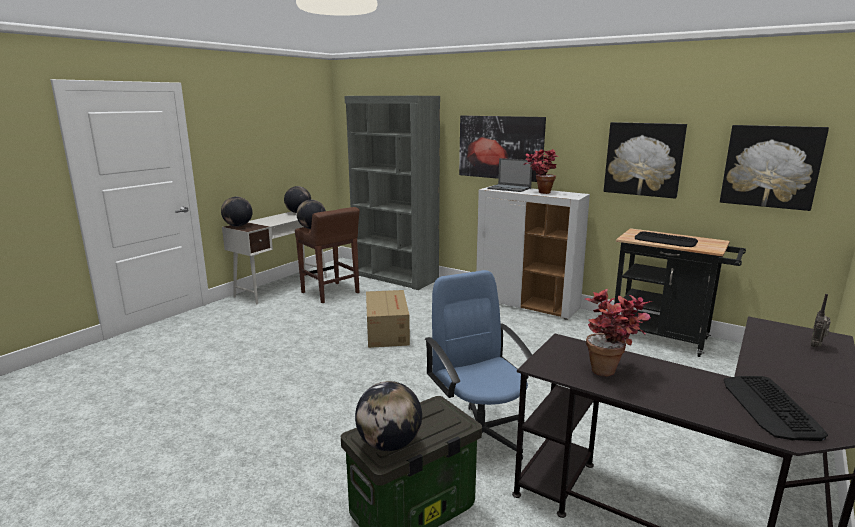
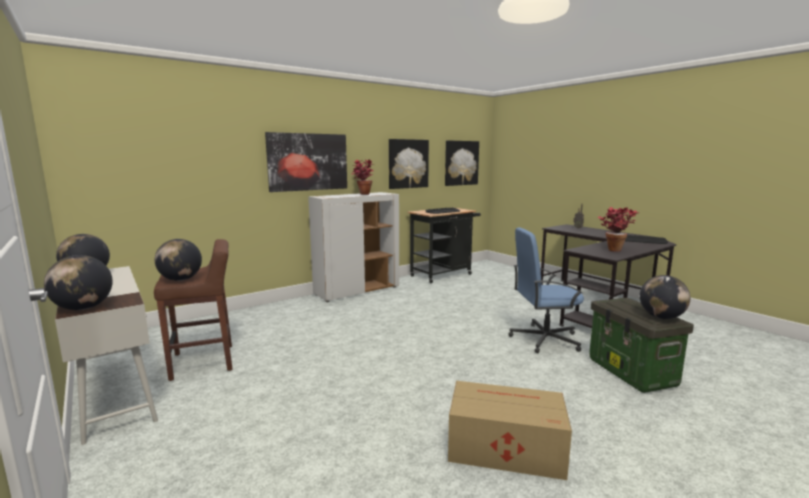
camera: 70 degrees left, 5 degrees down
grey bookcase [345,96,440,290] -> none
cardboard box [366,290,410,348] -> cardboard box moved to [448,381,572,480]
laptop [487,158,533,192] -> none

